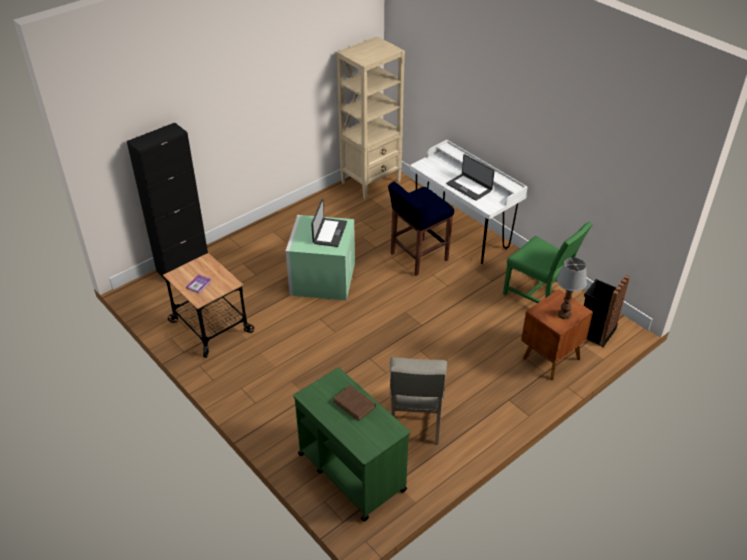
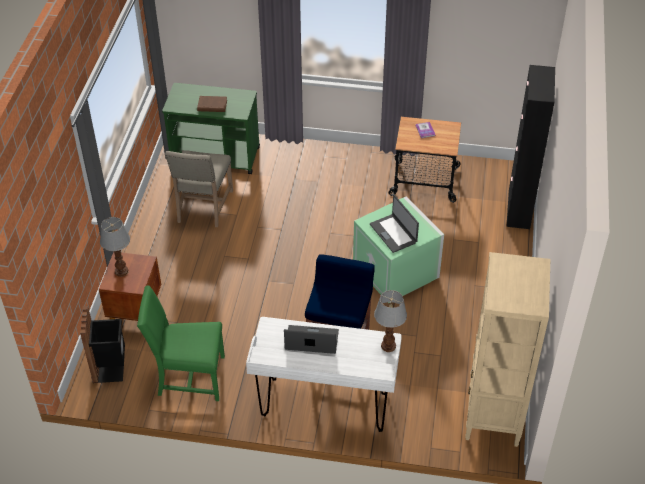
camera: 140 degrees right, 5 degrees up
beige chair [390,357,447,445] -> beige chair turned 135 degrees counterclockwise [165,150,233,227]
none -> table lamp [374,290,407,352]

